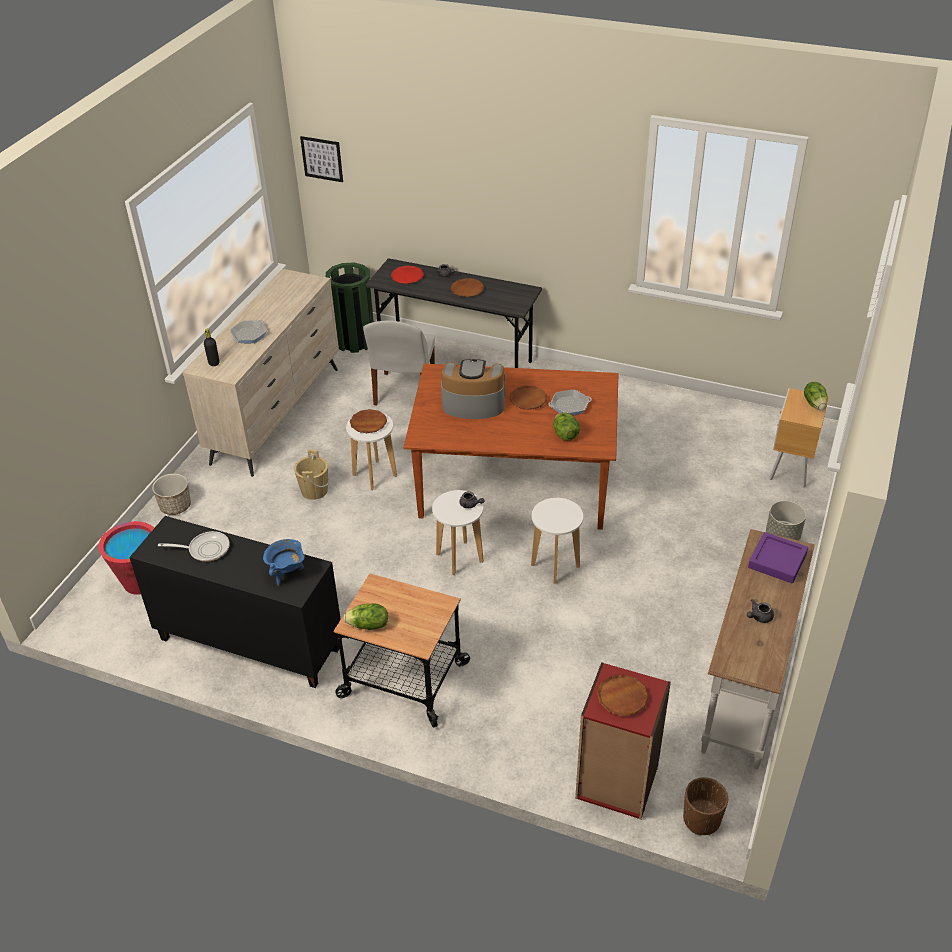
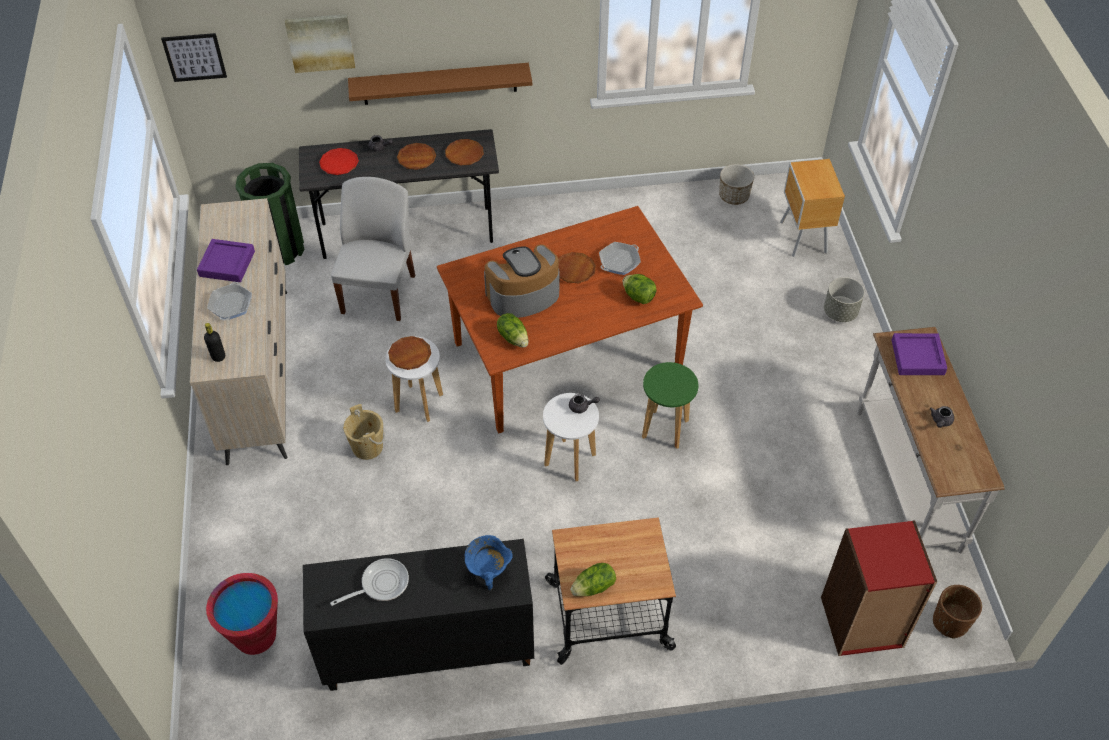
camera: 30 degrees left, 10 degrees up
planter [152,473,191,515] -> planter moved to [719,164,754,205]
white chair [363,320,435,405] -> white chair turned 150 degrees counterclockwise [331,177,415,321]
white stool [531,498,583,584] -> green stool [642,362,699,449]
brown plate [597,674,649,716] -> brown plate moved to [445,139,484,166]
lettuce [804,382,828,410] -> lettuce moved to [497,313,528,347]
none -> purple tray [197,239,255,282]
none -> picture [285,14,355,73]
none -> brown shelf [348,63,532,105]

